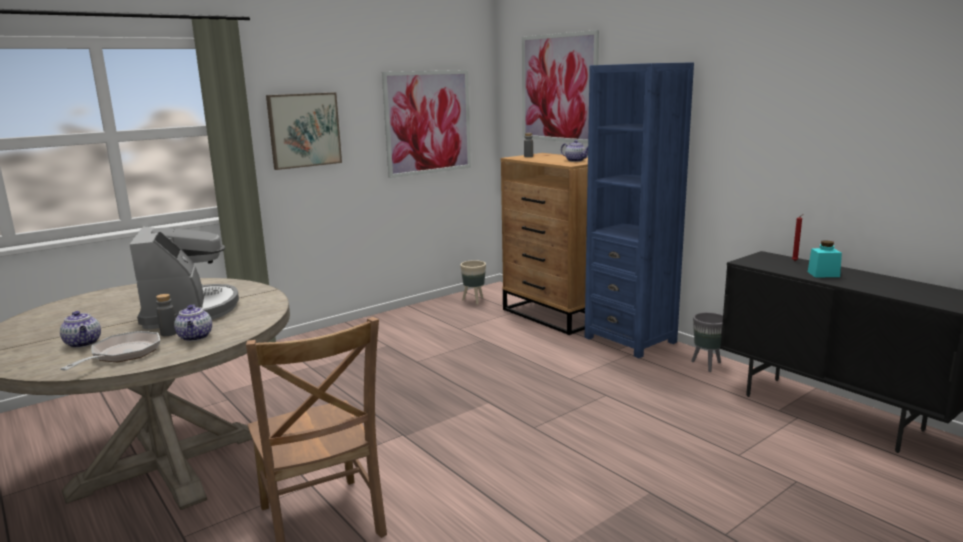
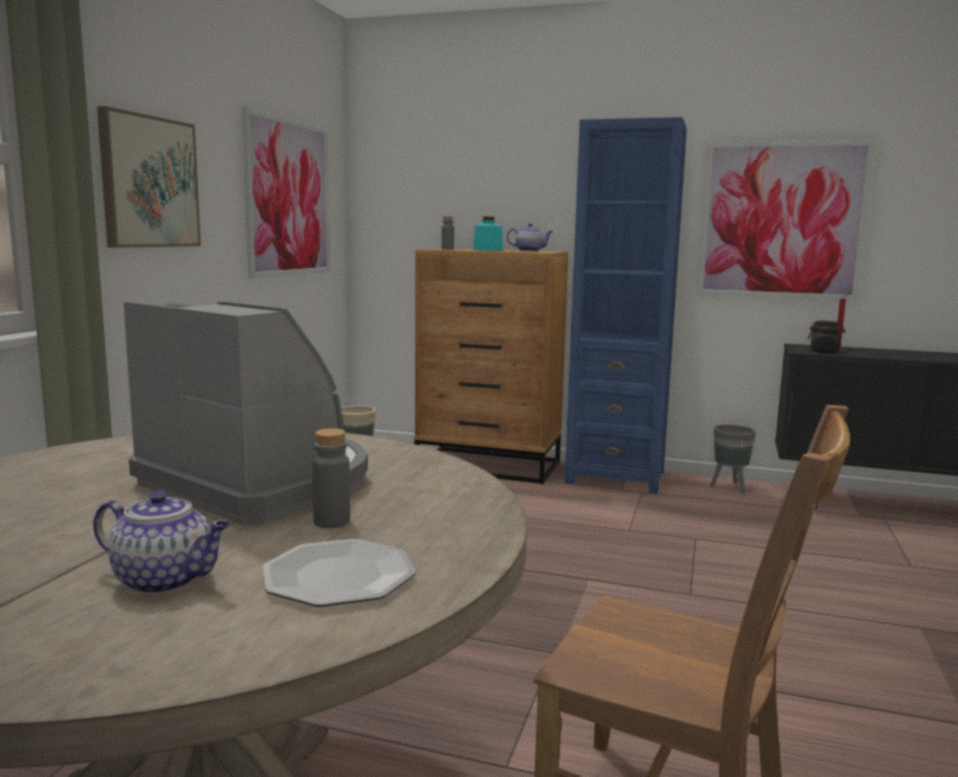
camera: 35 degrees left, 5 degrees down
frying pan [60,331,160,370] -> plate [262,539,416,607]
teapot [174,304,212,341] -> none
picture [522,30,599,144] -> picture moved to [697,140,876,301]
turquoise jar [808,240,842,277] -> turquoise jar moved to [473,217,503,251]
none -> black jar [808,321,845,353]

